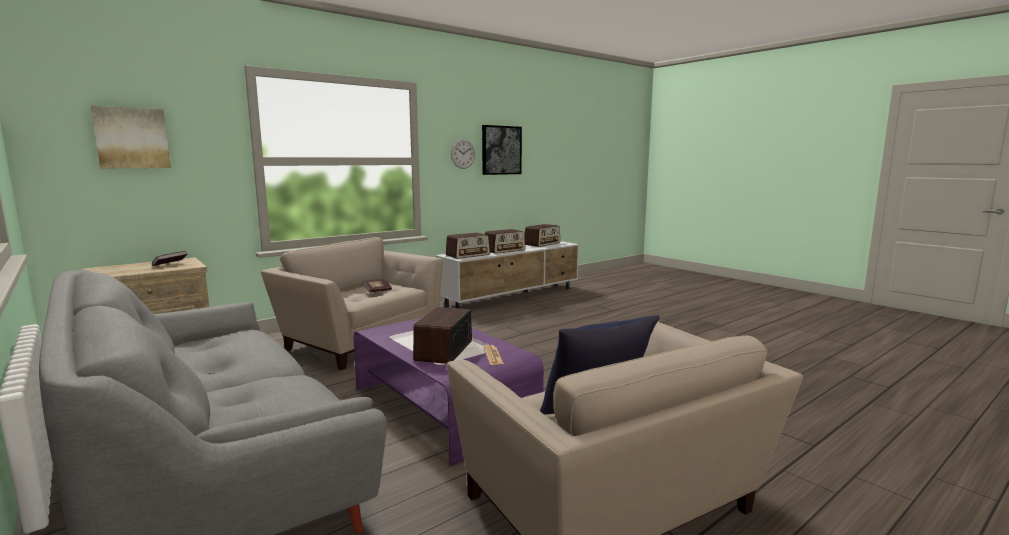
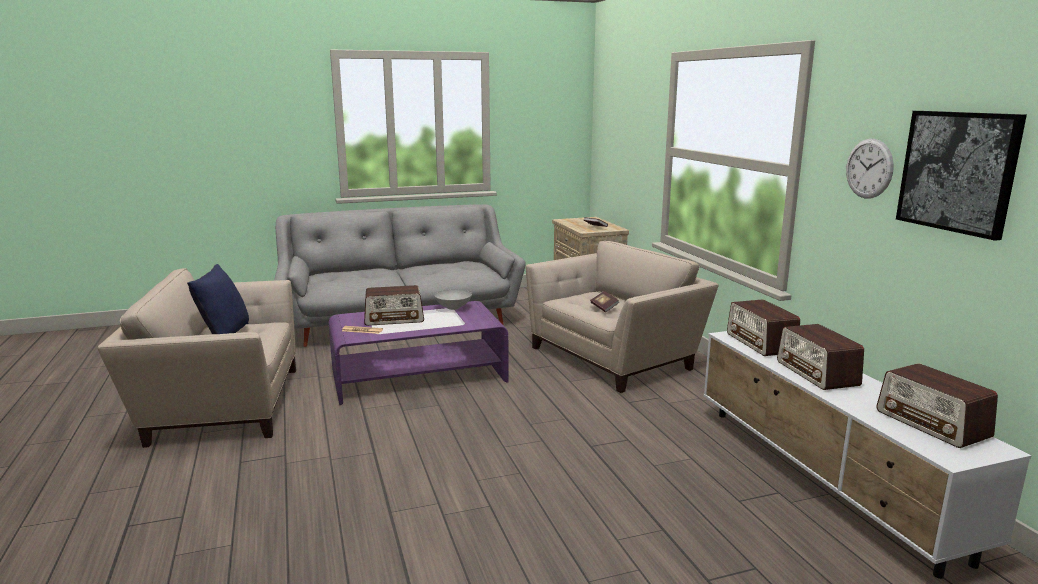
camera: 110 degrees right, 5 degrees up
picture [91,106,171,168] -> none
radio [413,307,472,364] -> radio turned 135 degrees clockwise [364,285,424,326]
none -> grey bowl [434,289,472,310]

